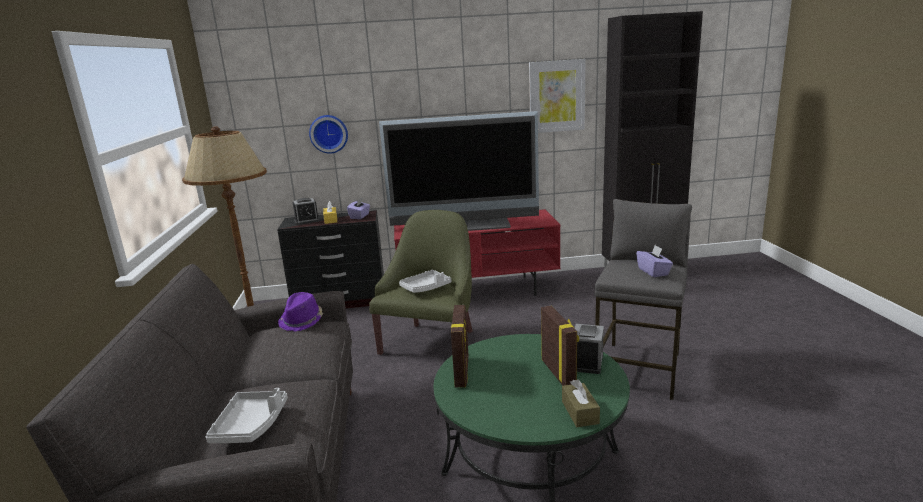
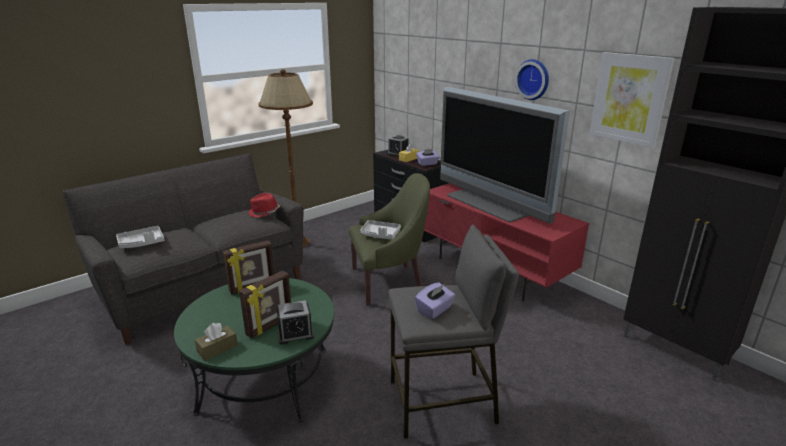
camera: 55 degrees right, 5 degrees up
purple hat [278,292,323,331] -> red hat [248,193,280,217]
wall clock [309,115,348,154] -> wall clock moved to [515,59,549,100]

